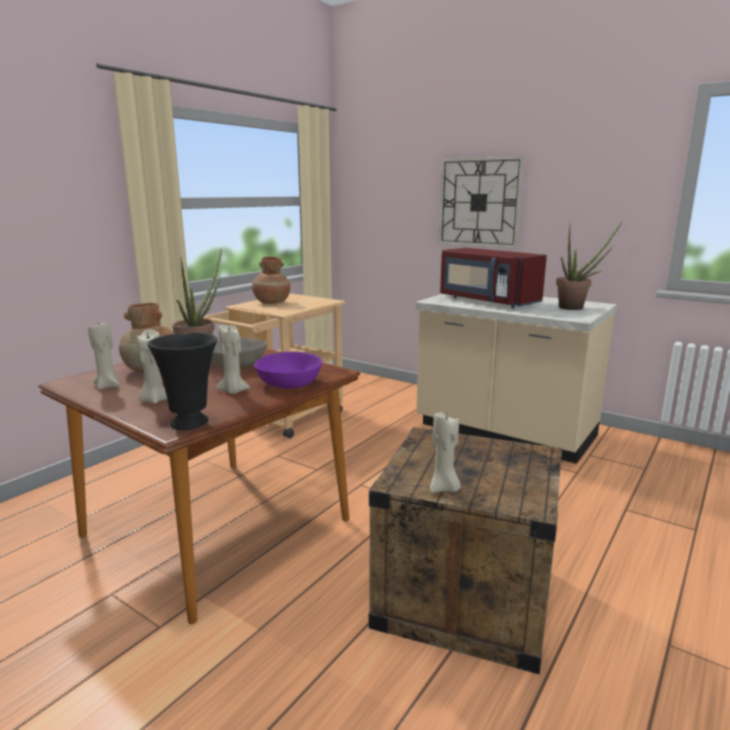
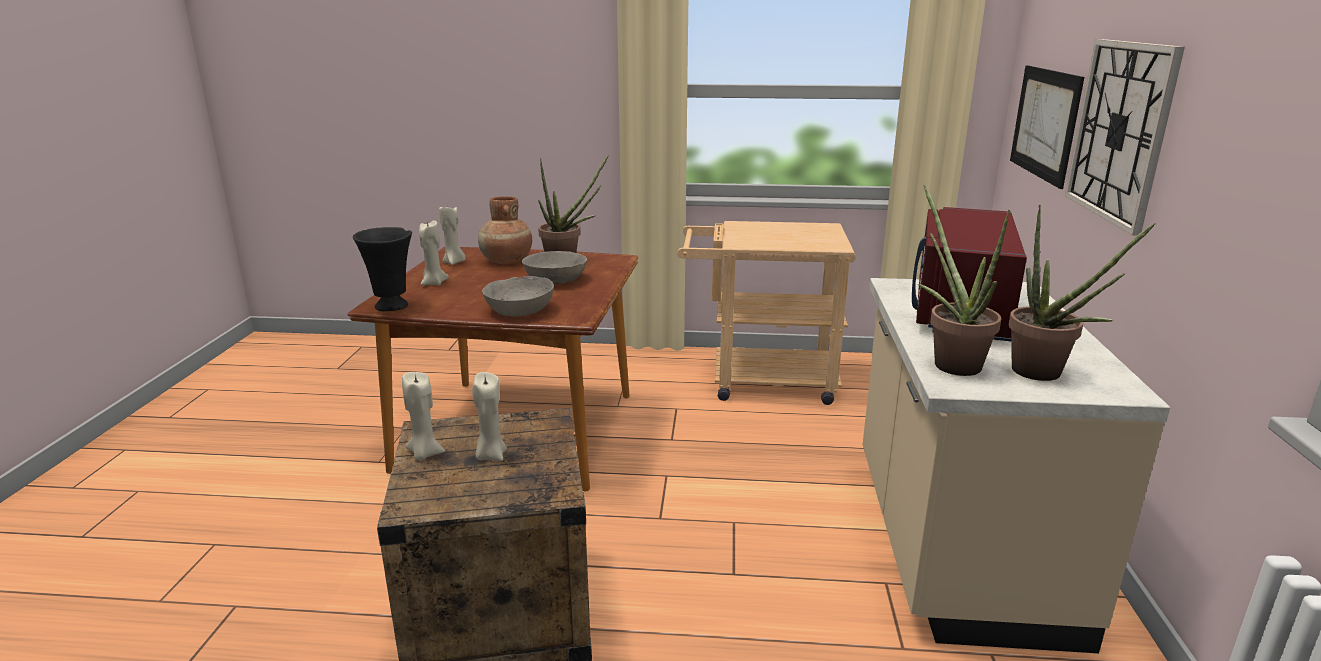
camera: 60 degrees right, 5 degrees up
beige candle [217,325,250,394] -> beige candle moved to [472,372,507,461]
brown vase [252,257,290,304] -> none
purple bowl [254,351,322,389] -> grey bowl [482,276,554,316]
none -> potted plant [918,185,1010,376]
none -> picture [1010,65,1084,189]

